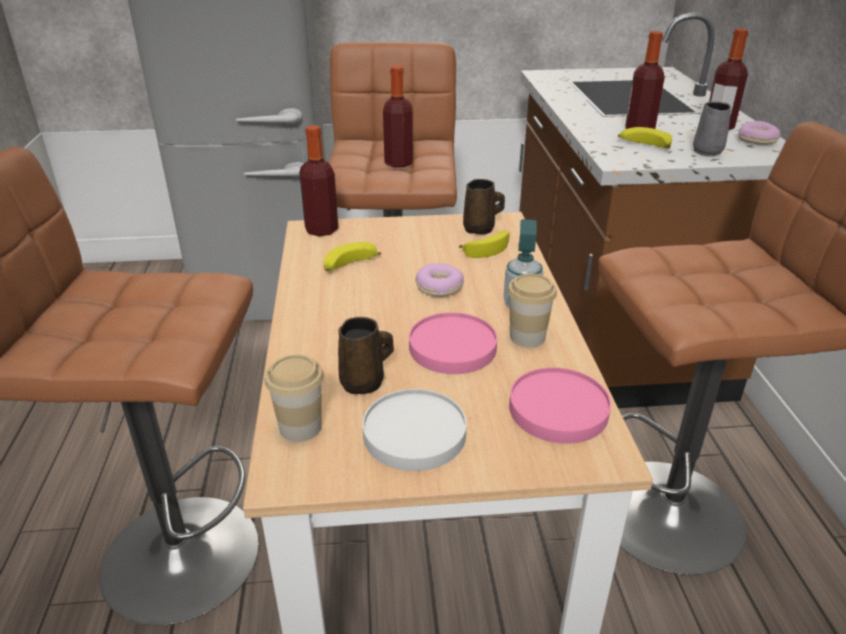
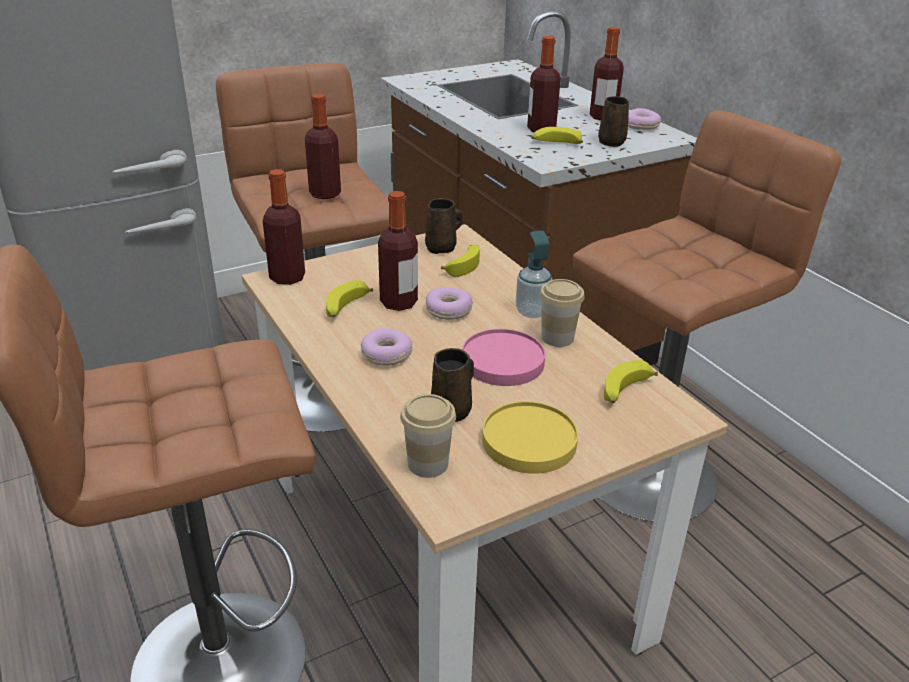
camera: 25 degrees left, 0 degrees up
white plate [363,389,467,471] -> yellow plate [482,401,578,474]
pink plate [509,367,611,444] -> banana [604,360,658,403]
grey mug [693,101,731,156] -> brown mug [598,96,629,147]
none -> donut [361,328,413,366]
none -> bottle [378,191,418,311]

